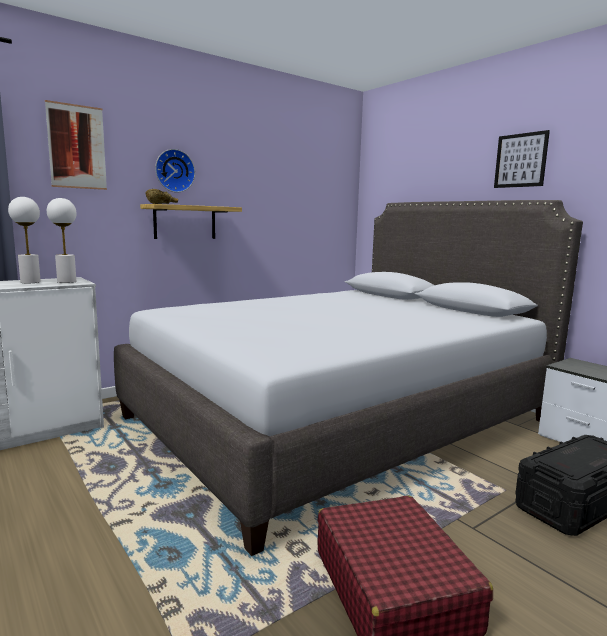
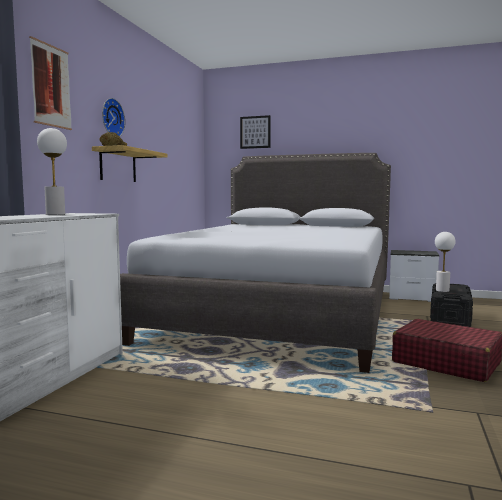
camera: 35 degrees left, 5 degrees down
white table lamp [47,198,77,283] -> white table lamp moved to [435,232,456,292]
picture [494,130,550,188] -> picture moved to [240,115,271,149]

